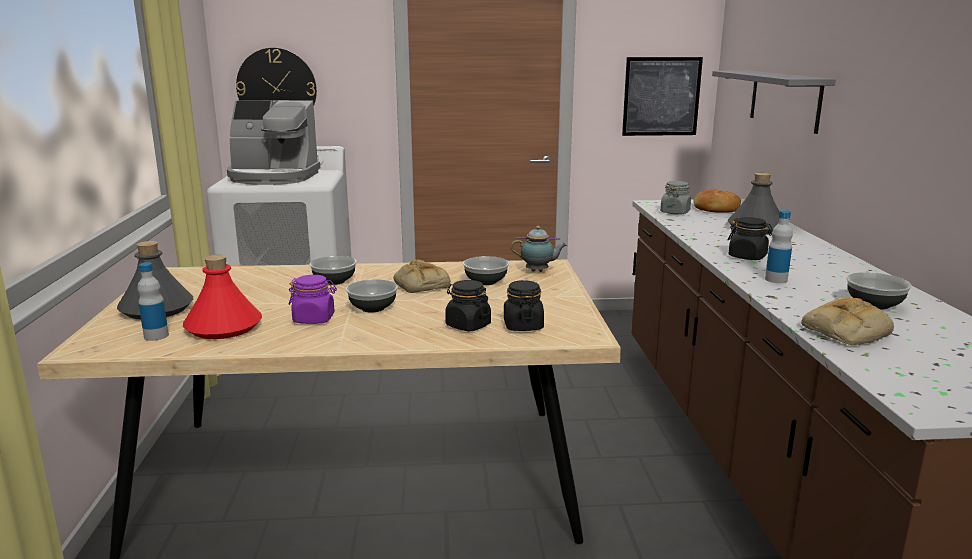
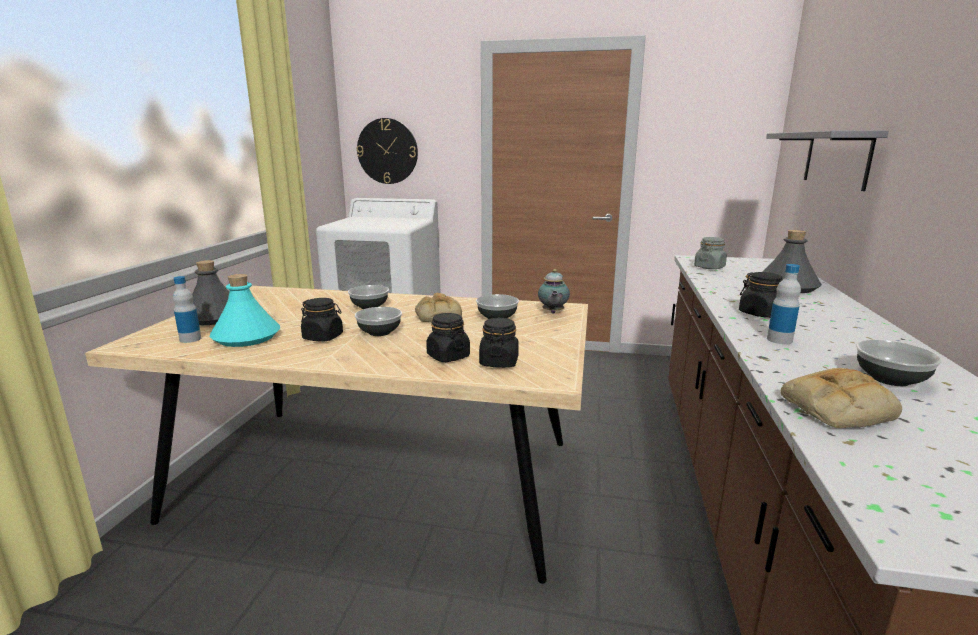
camera: 15 degrees right, 0 degrees up
red bottle [183,255,262,339] -> turquoise bottle [210,274,280,347]
coffee machine [227,100,320,185] -> none
purple jar [289,275,337,324] -> black jar [301,298,343,342]
teapot [511,226,567,272] -> teapot turned 75 degrees clockwise [538,269,570,313]
picture [622,57,703,136] -> none
bread [693,189,741,213] -> none

